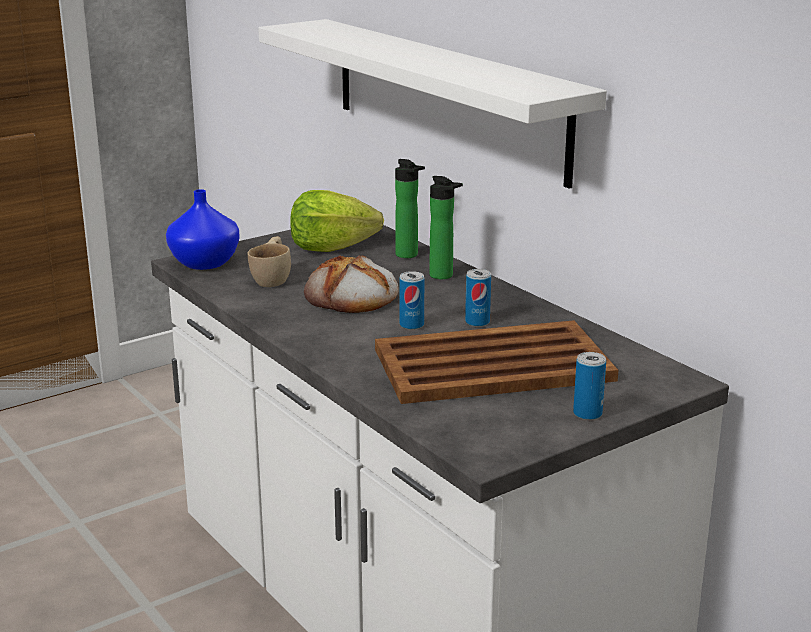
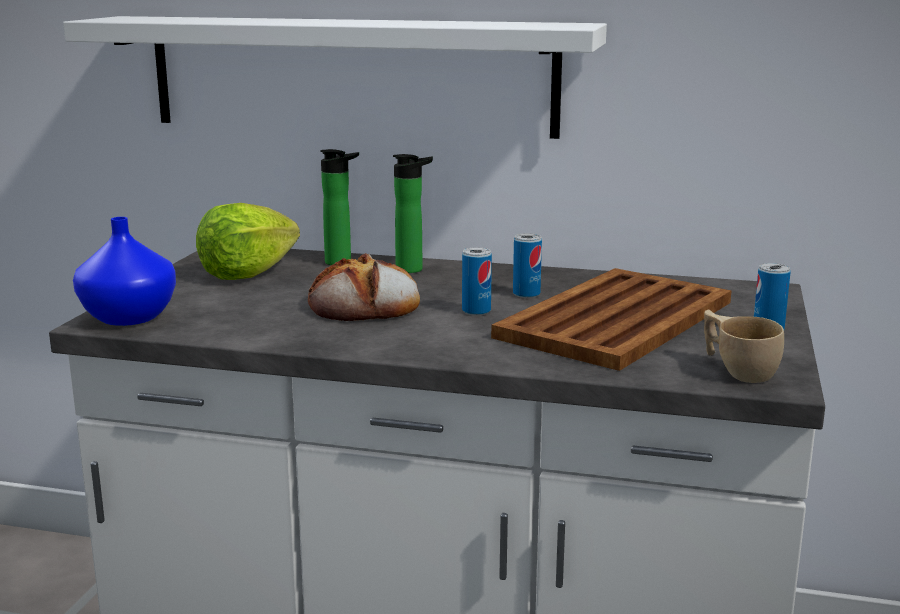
camera: 40 degrees left, 5 degrees down
beige cup [248,236,291,287] -> beige cup moved to [704,310,784,383]

